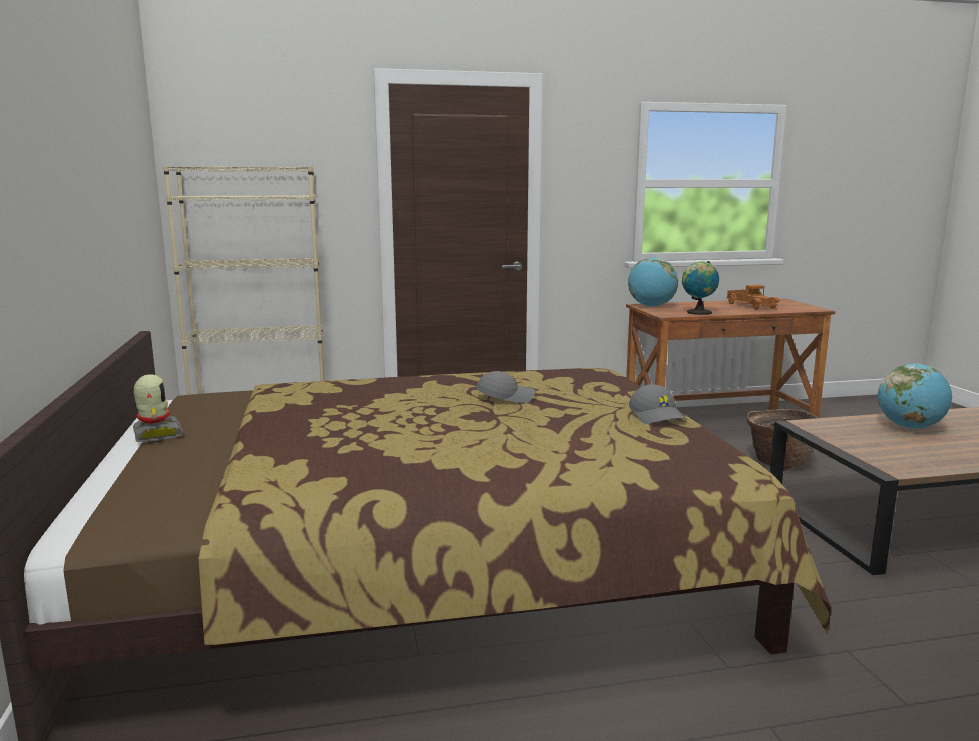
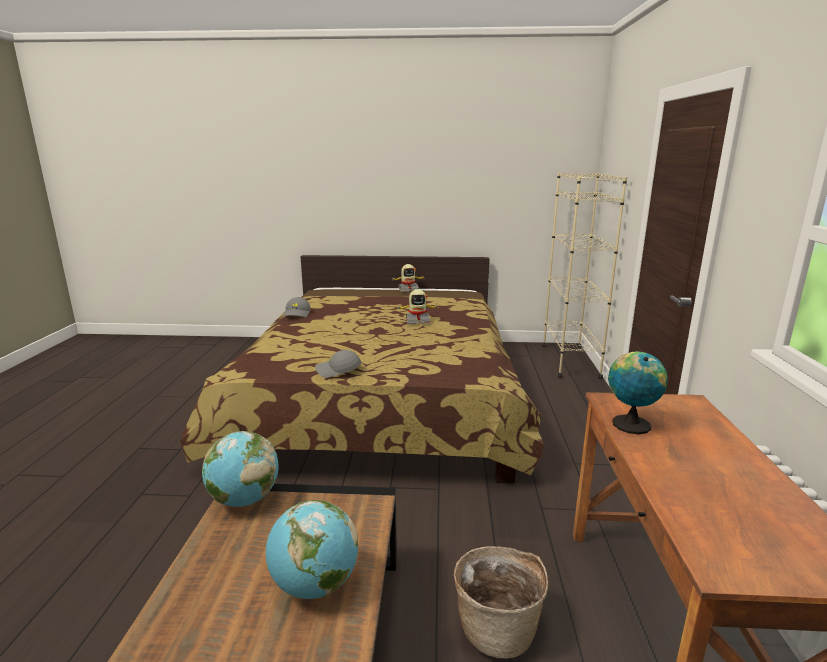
camera: 105 degrees right, 5 degrees up
grey cap [476,371,535,404] -> grey cap moved to [282,297,311,317]
globe [628,257,678,307] -> globe moved to [202,431,278,507]
toy truck [727,285,780,310] -> none
none -> toy robot [397,289,438,324]

